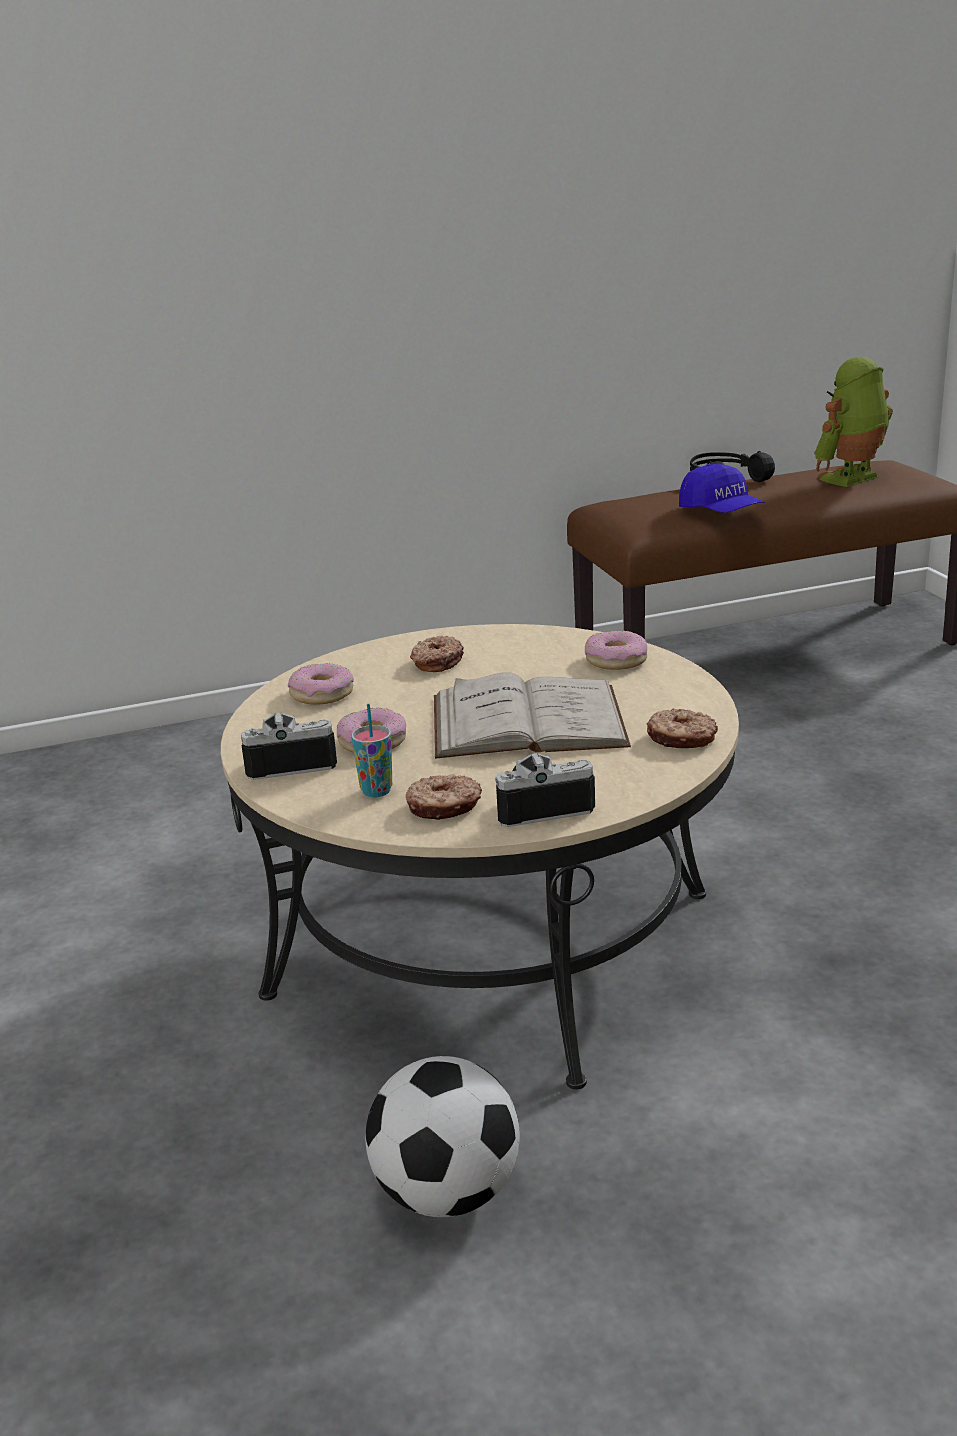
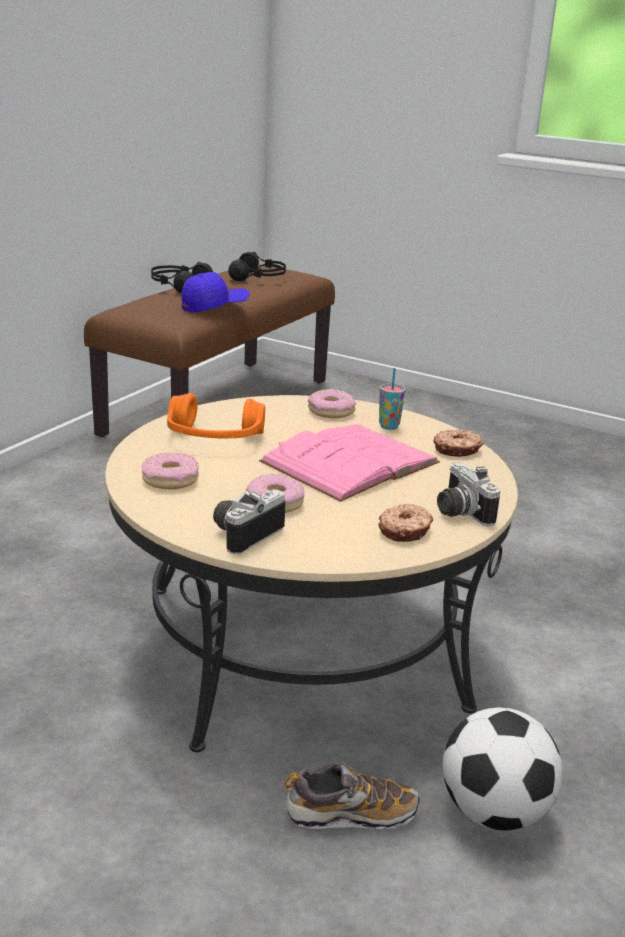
camera: 45 degrees left, 0 degrees up
cup [351,704,392,797] -> cup moved to [379,368,405,430]
donut [410,636,464,672] -> orange headphones [167,393,265,439]
white book [434,672,631,759] -> pink book [259,424,440,502]
camera [496,753,595,827] -> camera turned 60 degrees counterclockwise [437,463,501,526]
blue cap [679,464,765,513] -> blue cap turned 45 degrees counterclockwise [181,272,249,313]
toy robot [814,357,893,487] -> black headphones [228,252,286,282]
none -> shoe [285,762,420,829]

